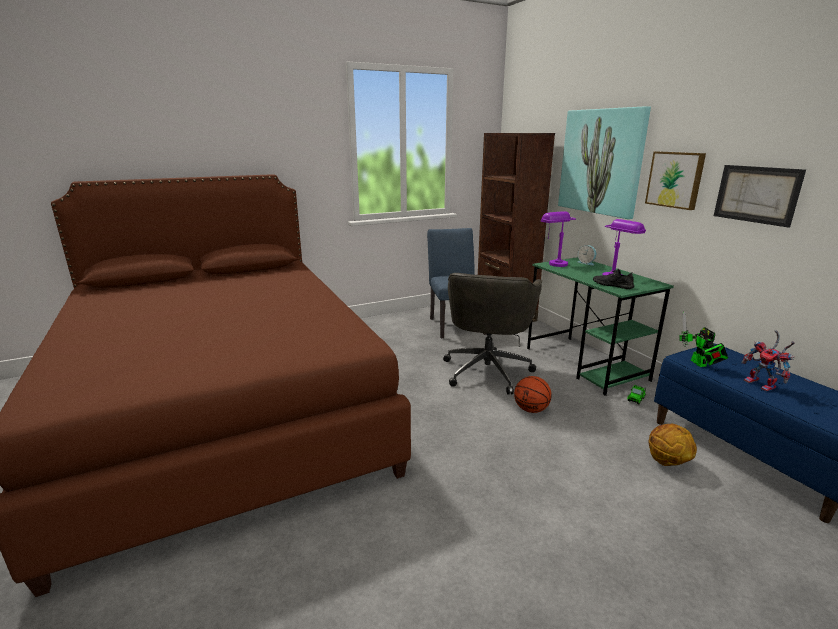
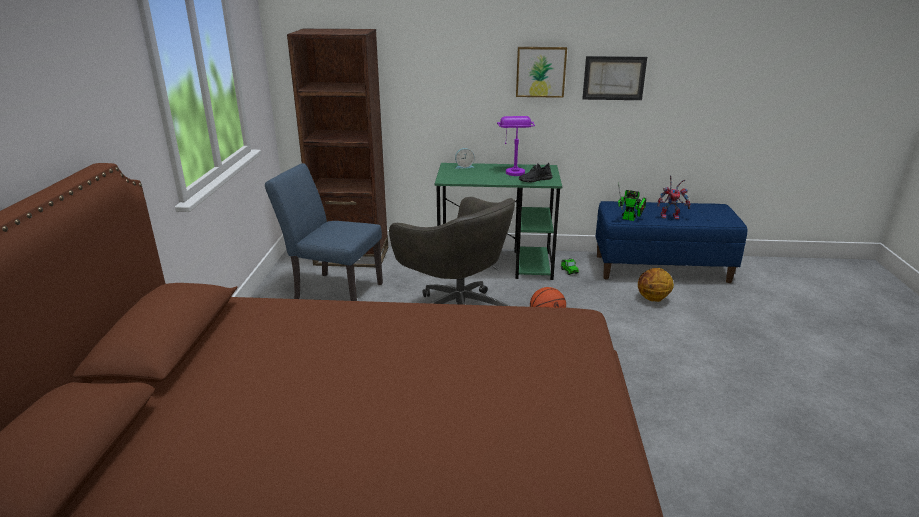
camera: 60 degrees left, 5 degrees up
purple table lamp [541,211,576,267] -> none
picture [558,106,651,219] -> none

